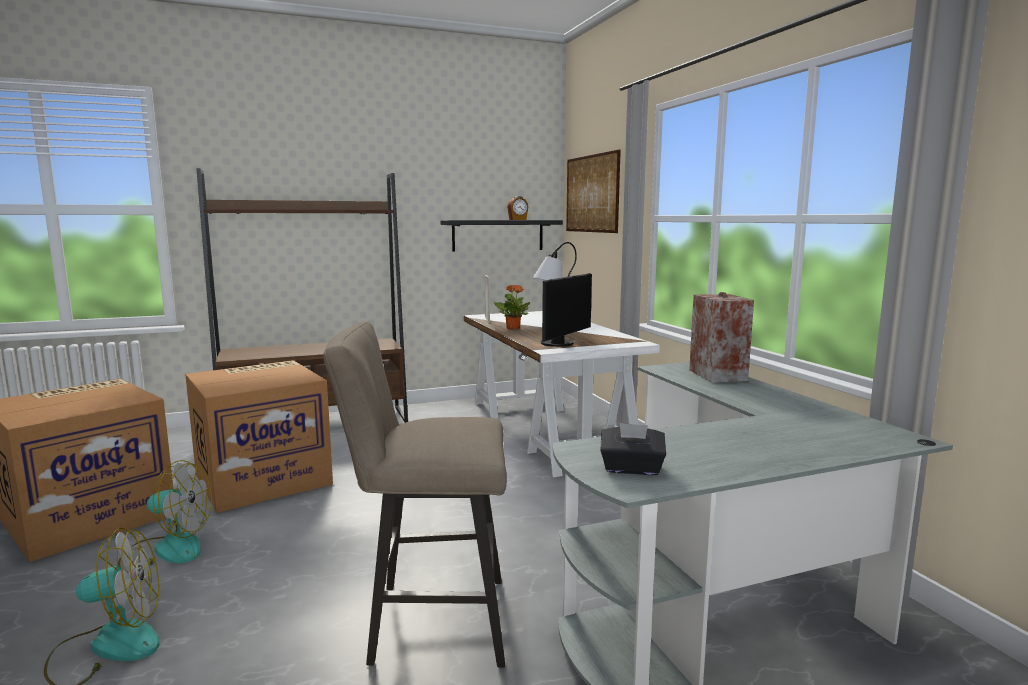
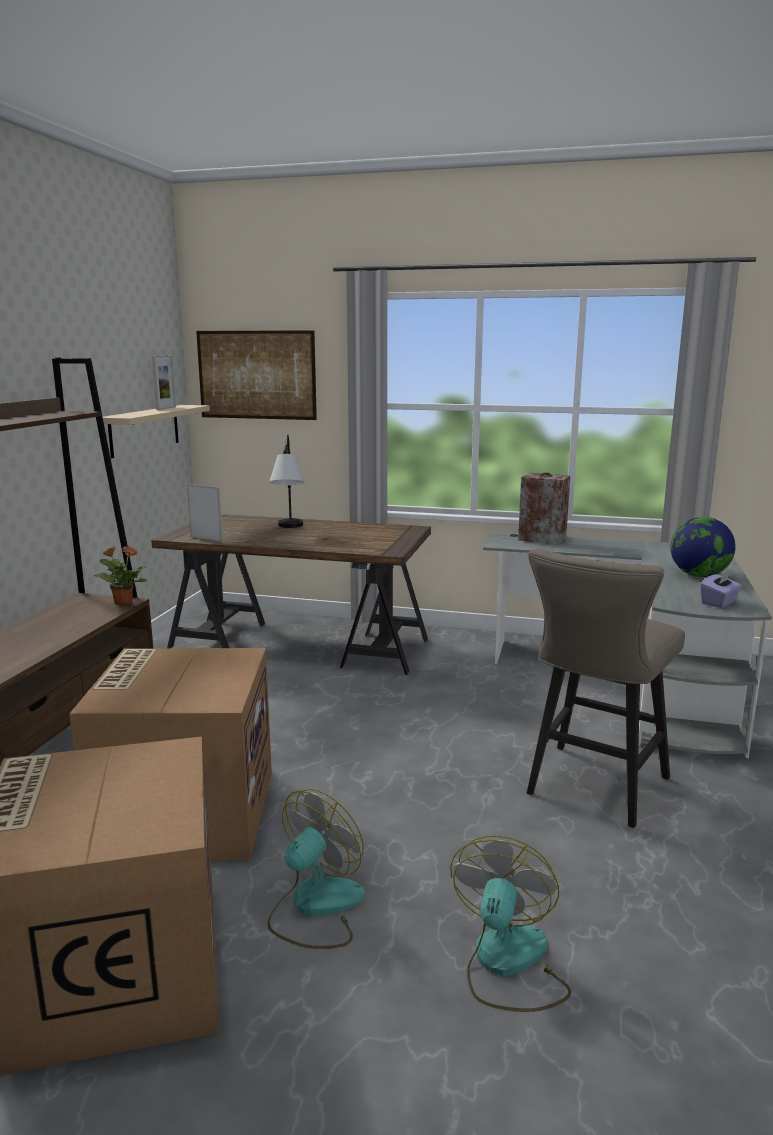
camera: 55 degrees left, 5 degrees up
black shelf [441,220,563,252] -> beige shelf [103,405,210,458]
white desk [464,311,660,477] -> brown desk [151,514,431,675]
potted plant [494,285,530,329] -> potted plant moved to [93,546,148,605]
alarm clock [507,196,528,220] -> picture frame [152,355,176,410]
monitor [540,273,592,347] -> none
black tissue box [601,423,666,475] -> purple tissue box [700,571,742,608]
none -> globe [670,517,735,577]

